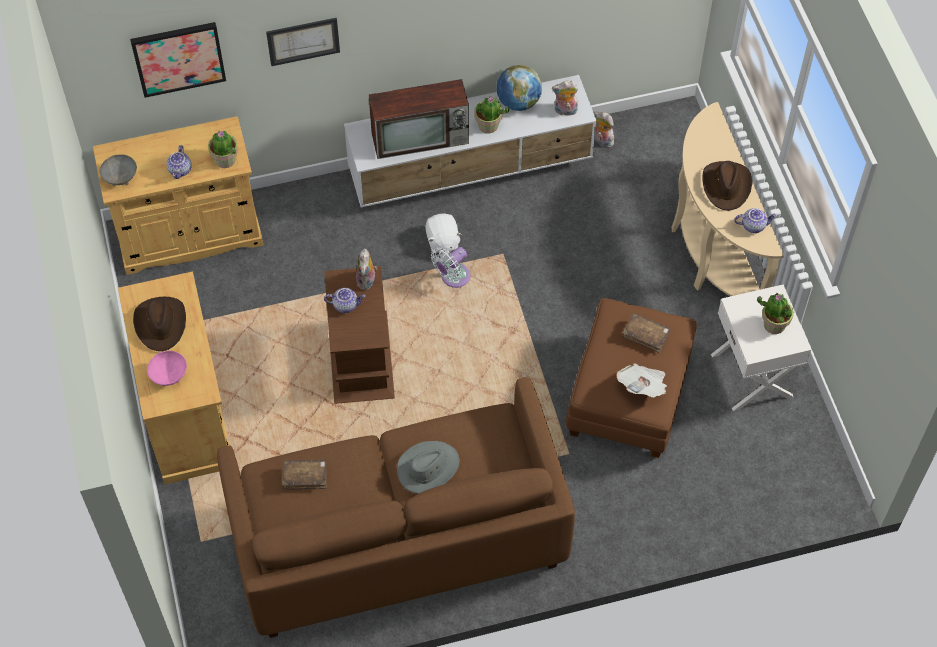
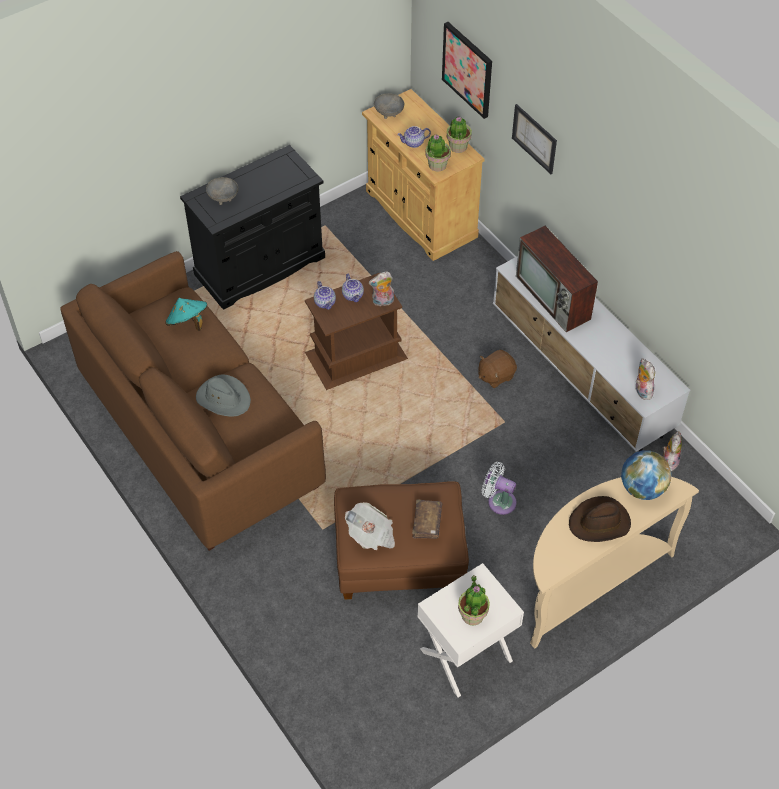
camera: 70 degrees right, 5 degrees down
beige cabinet [118,271,229,485] -> black cabinet [180,145,325,310]
brown hat [133,297,186,351] -> none
pink bowl [147,351,187,386] -> grey bowl [206,177,238,205]
brown book [282,460,326,490] -> turquoise hat [165,298,207,331]
white plush toy [425,213,462,253] -> brown plush toy [478,350,517,388]
white fan [431,247,470,288] -> white fan moved to [482,462,517,515]
potted plant [475,96,509,134] -> potted plant moved to [447,117,472,153]
globe [497,65,542,111] -> globe moved to [621,450,672,500]
teapot [734,208,777,233] -> teapot moved to [314,281,336,310]

